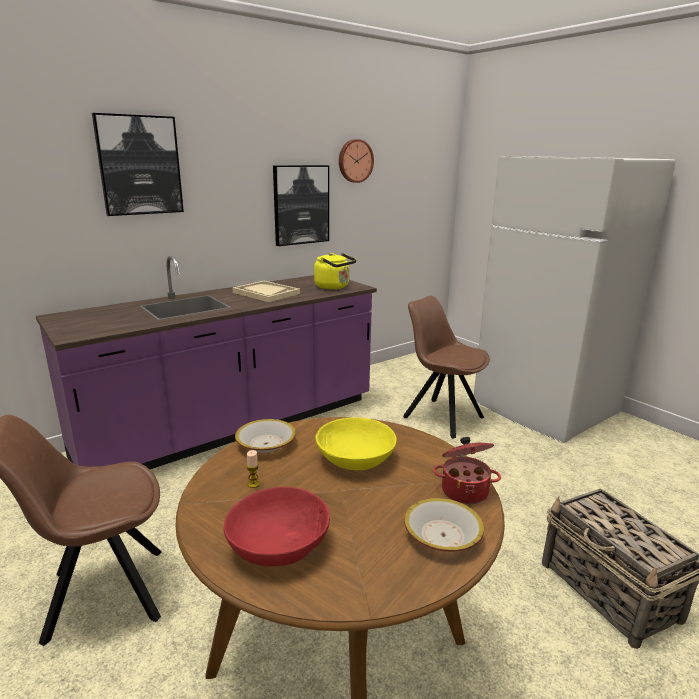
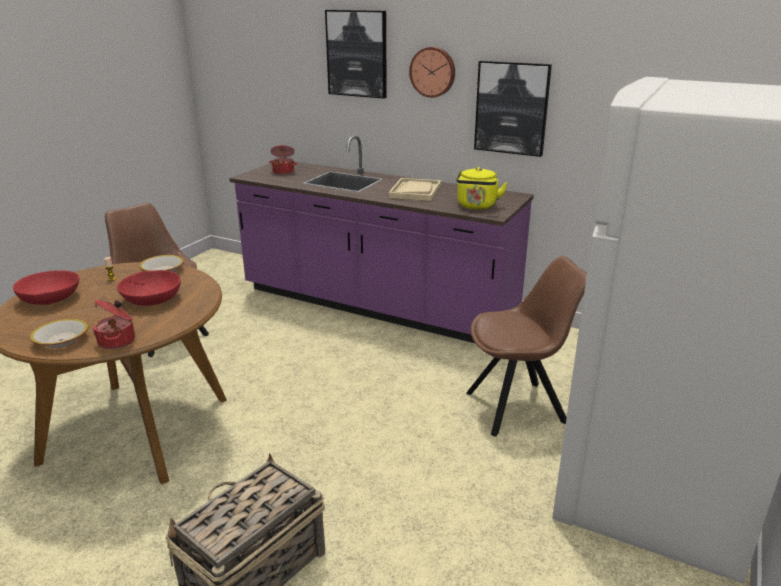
camera: 65 degrees right, 5 degrees up
yellow bowl [315,417,397,470] -> red bowl [117,270,181,306]
wall clock [339,139,374,183] -> wall clock moved to [409,47,455,98]
brown chair [403,296,490,438] -> brown chair turned 60 degrees clockwise [466,256,587,437]
none -> cooking pot [269,145,297,175]

